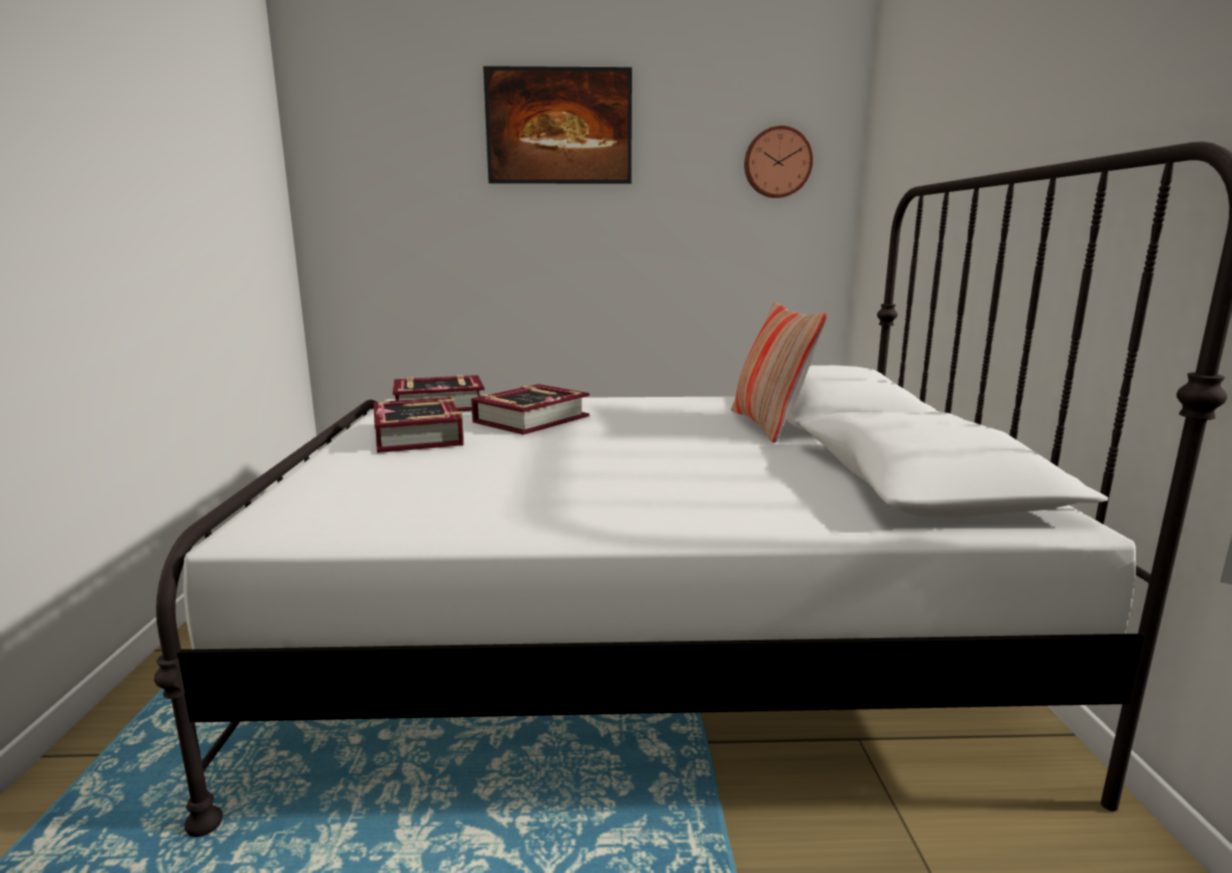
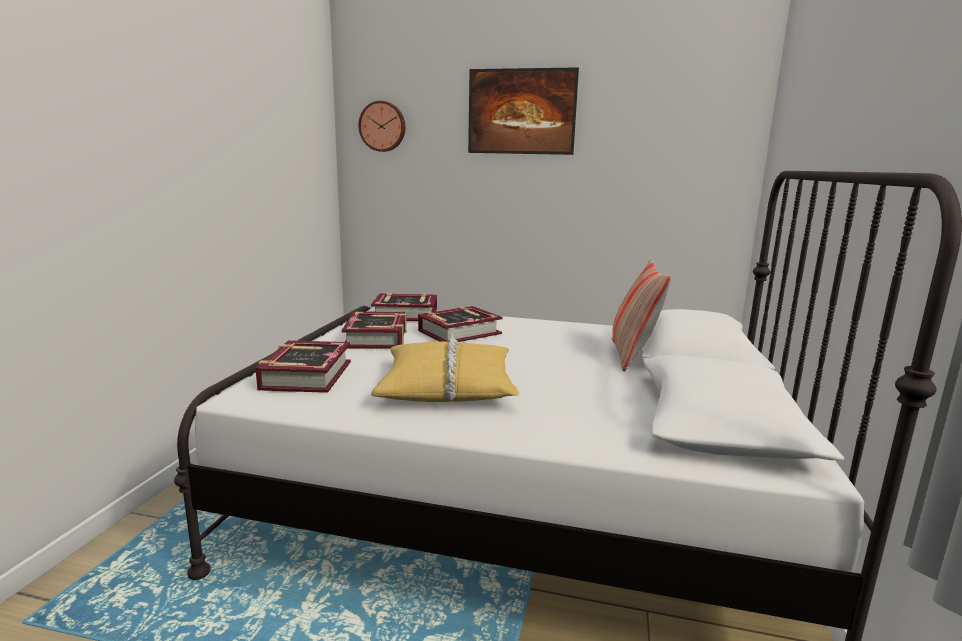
camera: 15 degrees right, 0 degrees up
wall clock [744,126,813,198] -> wall clock moved to [358,101,405,152]
none -> book [255,340,351,393]
none -> yellow pillow [371,334,519,402]

